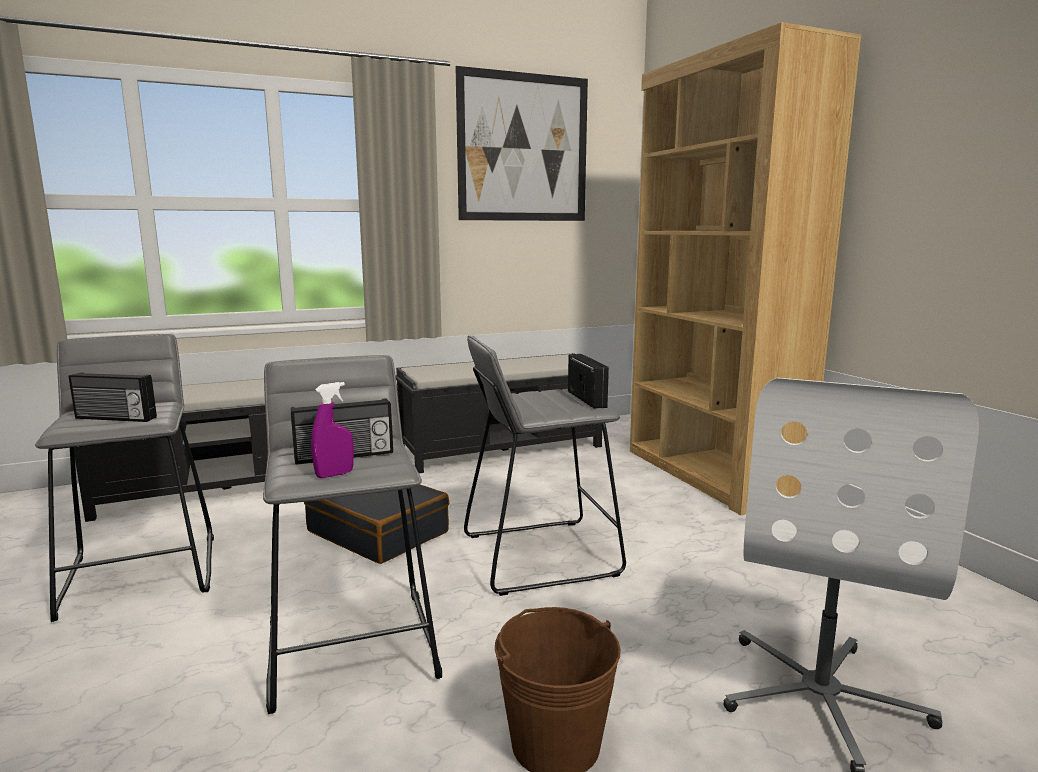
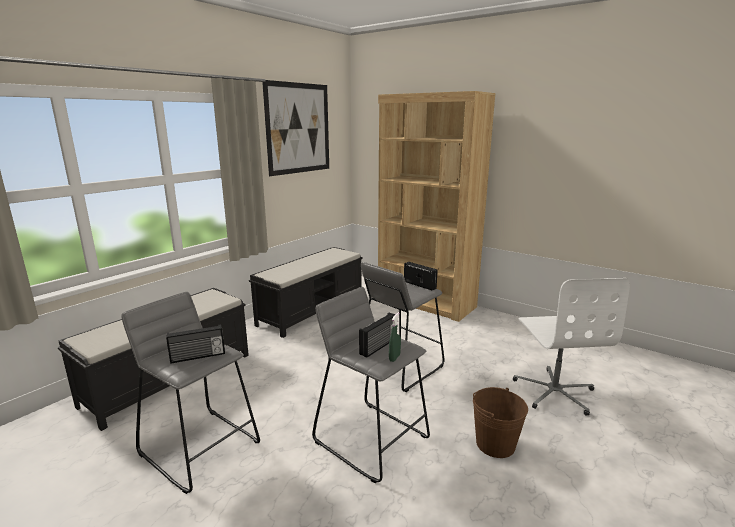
camera: 30 degrees left, 5 degrees up
black suitcase [304,484,449,564] -> none
purple spray bottle [311,382,354,478] -> green spray bottle [389,312,401,362]

